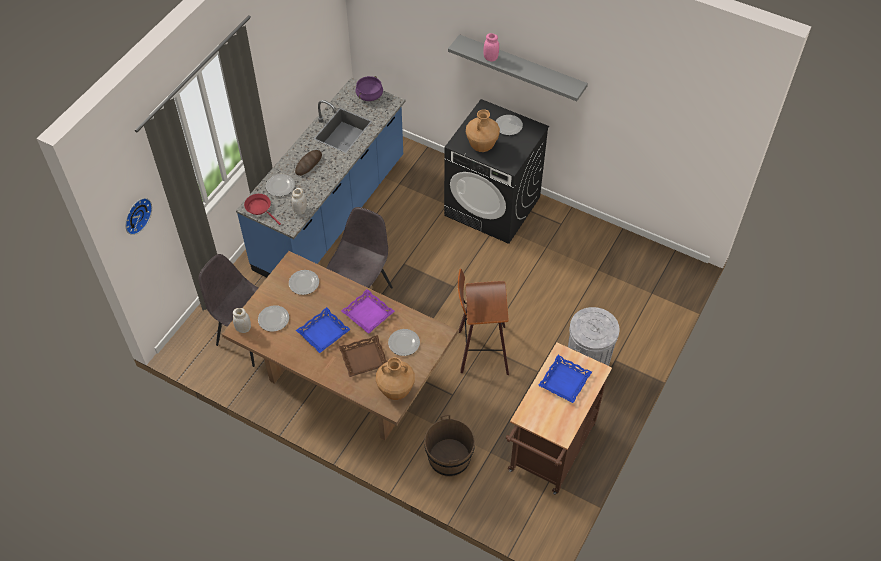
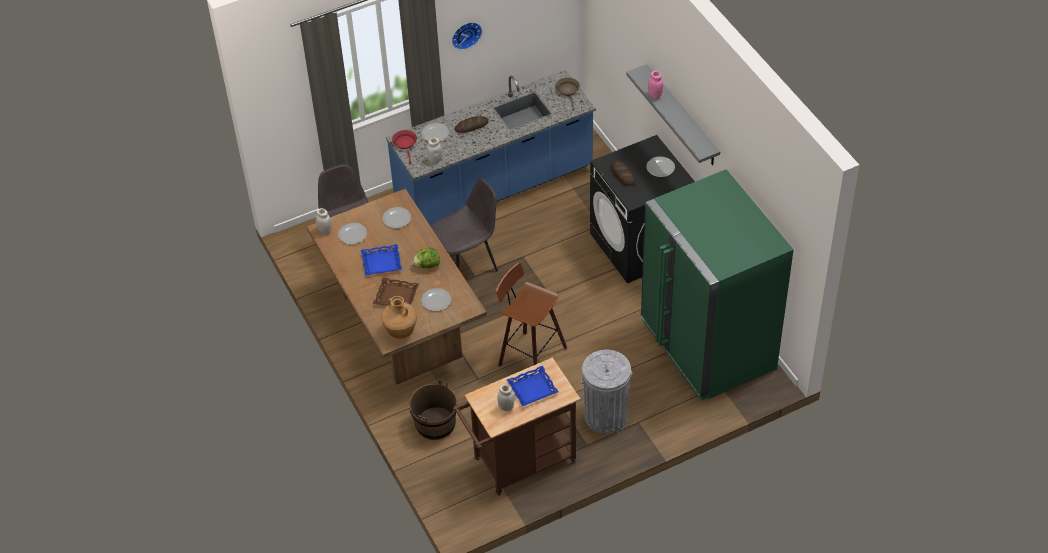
camera: 35 degrees right, 5 degrees down
wall clock [125,198,152,235] -> wall clock moved to [452,22,482,50]
purple tray [341,289,395,334] -> lettuce [412,248,440,268]
purple cooking pot [355,76,383,101] -> brown frying pan [556,78,580,110]
brown vase [466,109,500,152] -> bread [611,160,635,186]
none -> white jar [498,384,514,411]
none -> green fridge [641,169,794,401]

